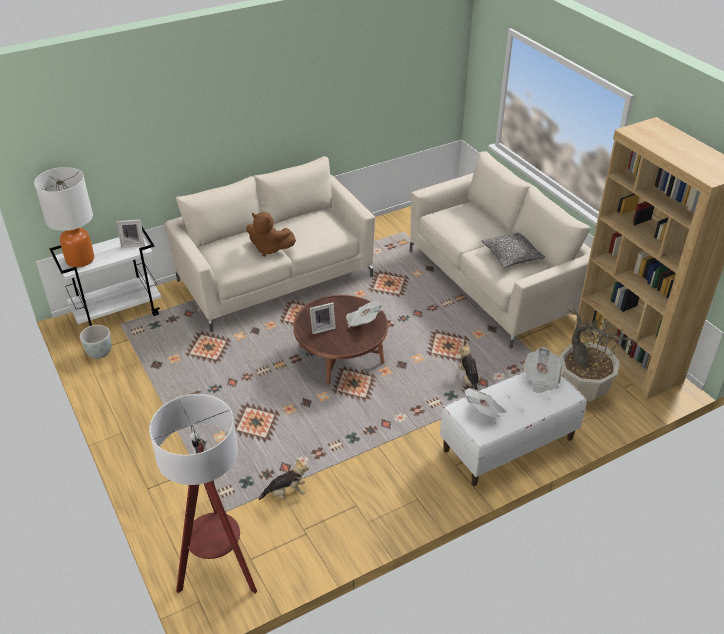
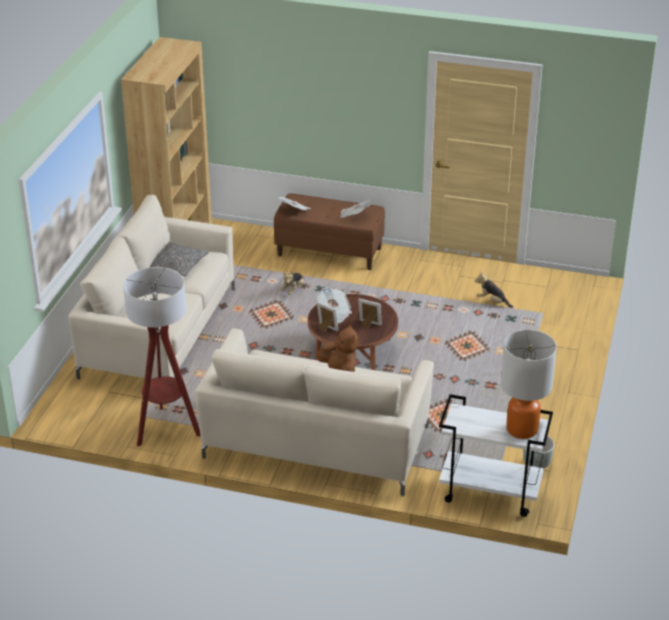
camera: 135 degrees left, 5 degrees down
picture frame [116,220,145,248] -> picture frame moved to [317,302,339,332]
floor lamp [149,394,257,594] -> floor lamp moved to [123,267,201,447]
white bench [440,372,587,486] -> brown bench [274,193,385,270]
potted plant [559,309,638,402] -> none

